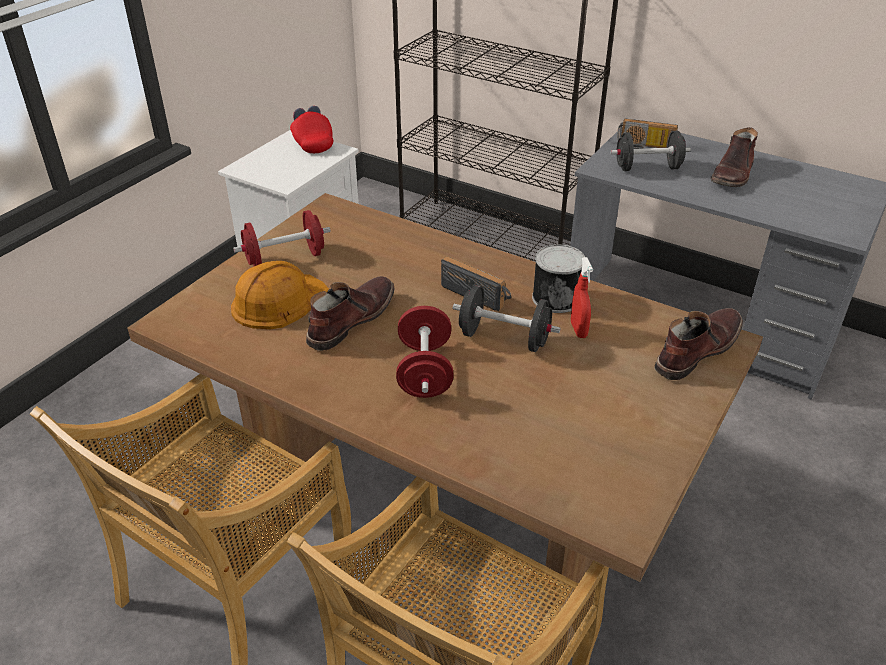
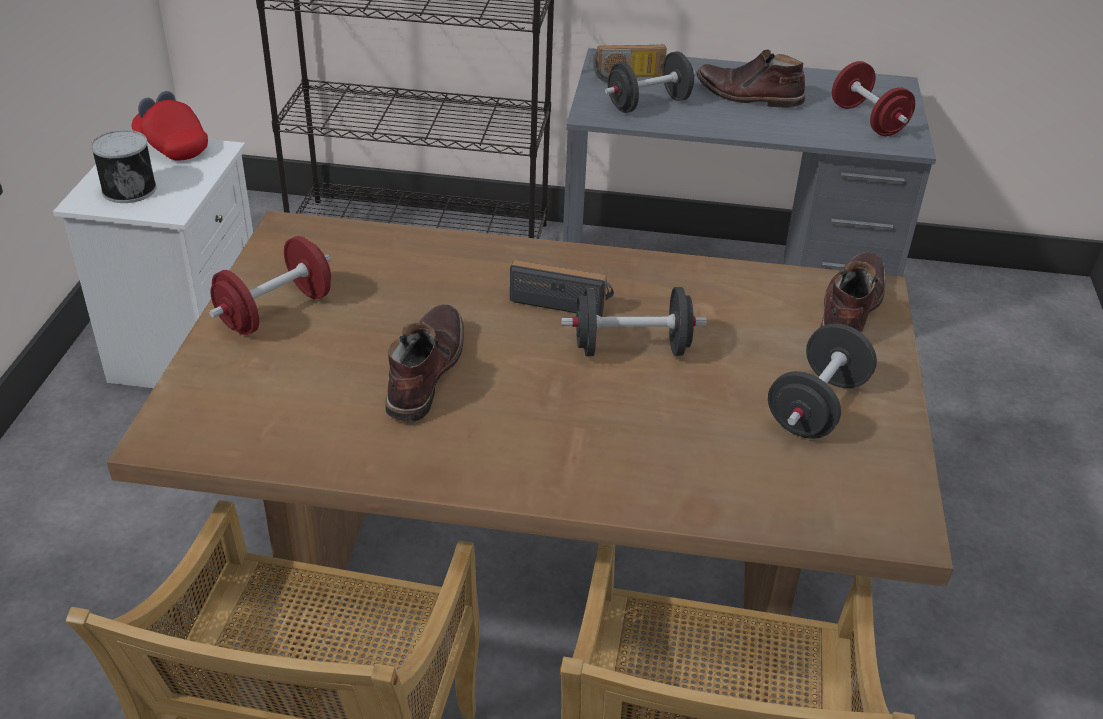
camera: 25 degrees left, 0 degrees up
orange hard hat [231,261,329,329] -> none
red dumbbell [396,306,454,398] -> red dumbbell moved to [832,61,915,136]
can [532,244,585,313] -> can moved to [91,130,157,203]
red spray bottle [571,257,593,338] -> none
brown boot [711,127,758,187] -> brown boot turned 105 degrees clockwise [696,50,805,108]
none -> black dumbbell [768,323,877,439]

